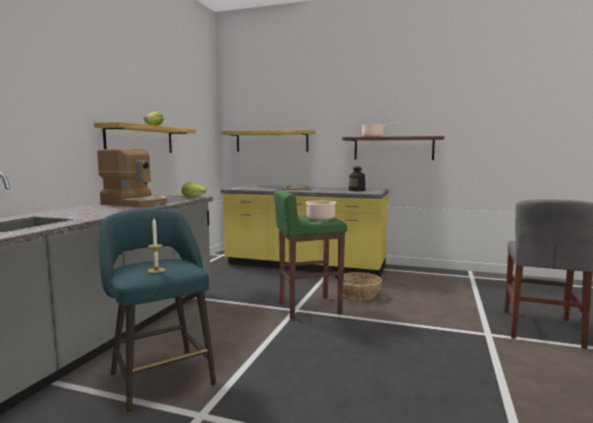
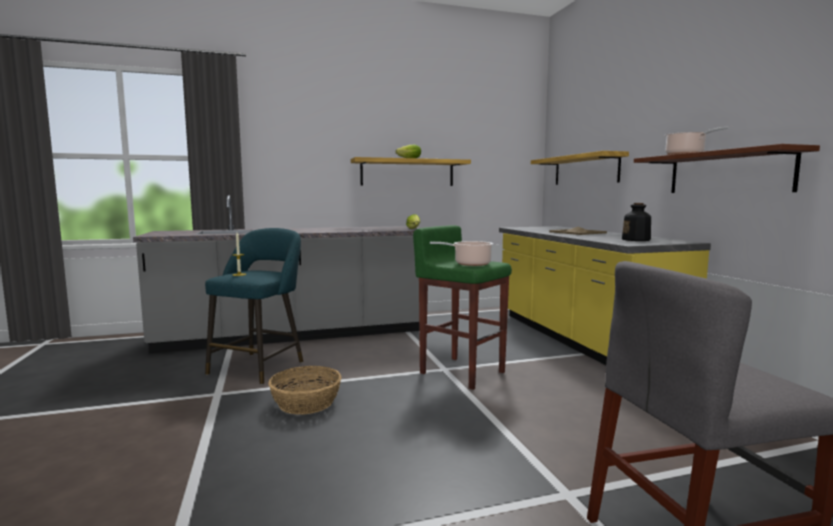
camera: 55 degrees right, 0 degrees up
coffee machine [97,149,167,208] -> none
basket [337,272,382,300] -> basket moved to [268,366,342,415]

